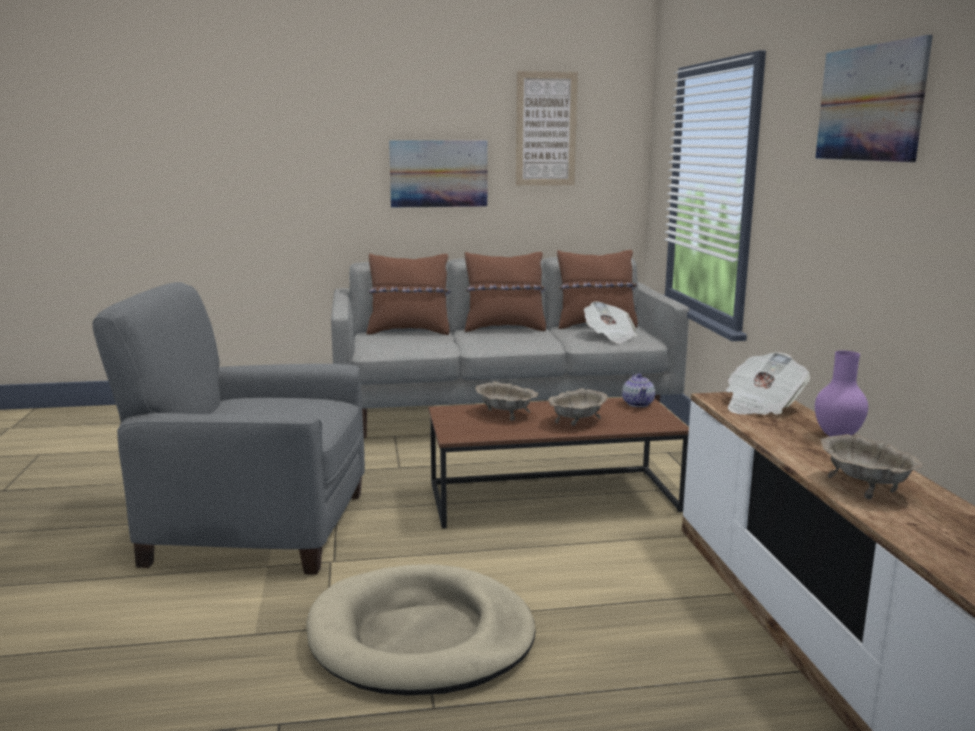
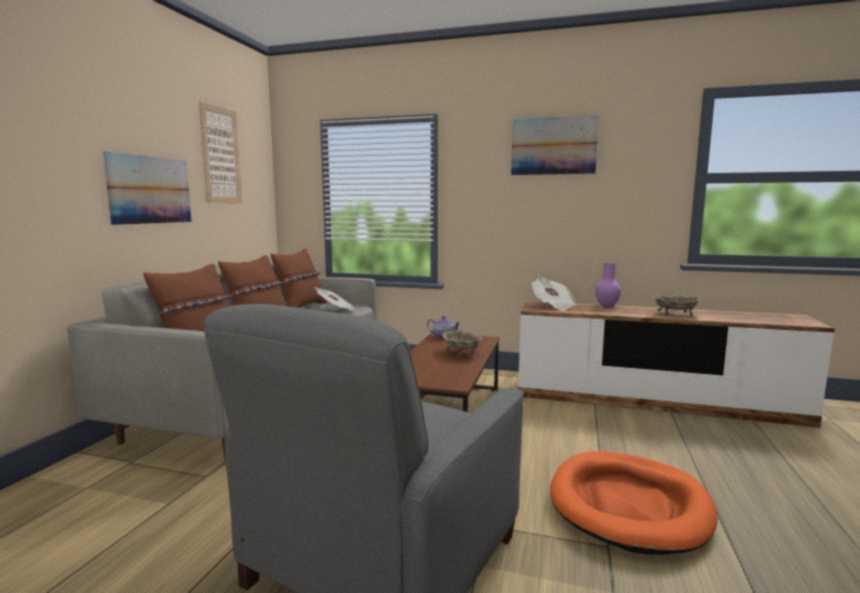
camera: 65 degrees left, 5 degrees down
beige dog bed [307,564,536,696] -> orange dog bed [550,451,717,555]
beige bowl [475,382,539,421] -> none

